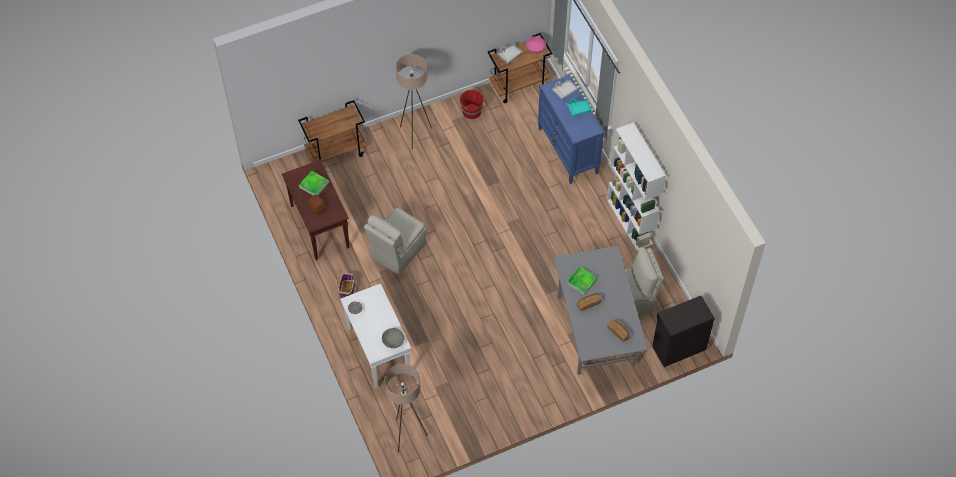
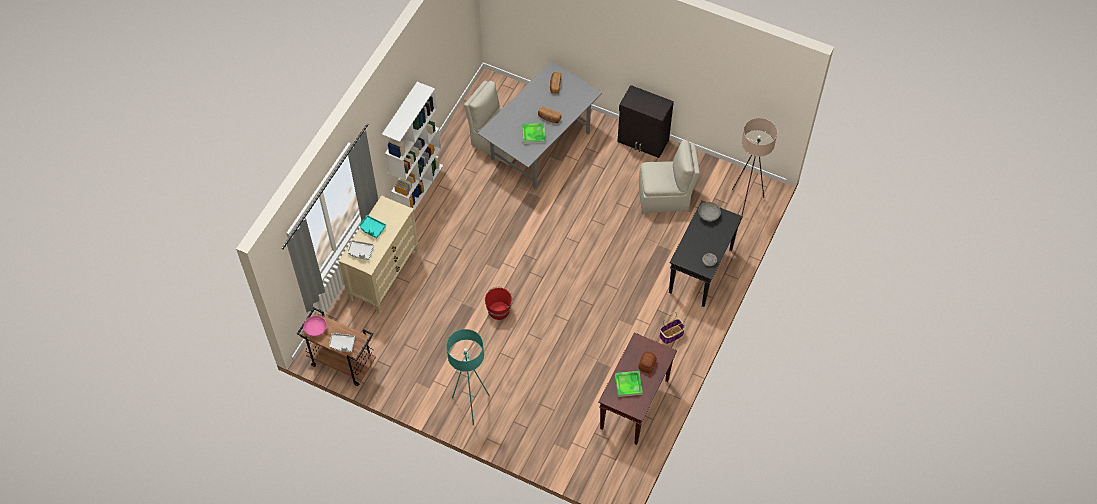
camera: 130 degrees left, 0 degrees up
brown cart [298,100,366,163] -> none
white console table [340,283,412,389] -> black console table [669,200,743,307]
beige chair [364,208,426,275] -> beige chair moved to [639,140,700,213]
beige floor lamp [396,54,432,150] -> turquoise floor lamp [446,329,490,425]
red bucket [460,90,485,119] -> red bucket moved to [485,287,513,320]
blue dresser [538,75,604,184] -> beige dresser [338,195,419,314]
black cabinet [652,296,715,367] -> black cabinet moved to [617,85,674,158]

